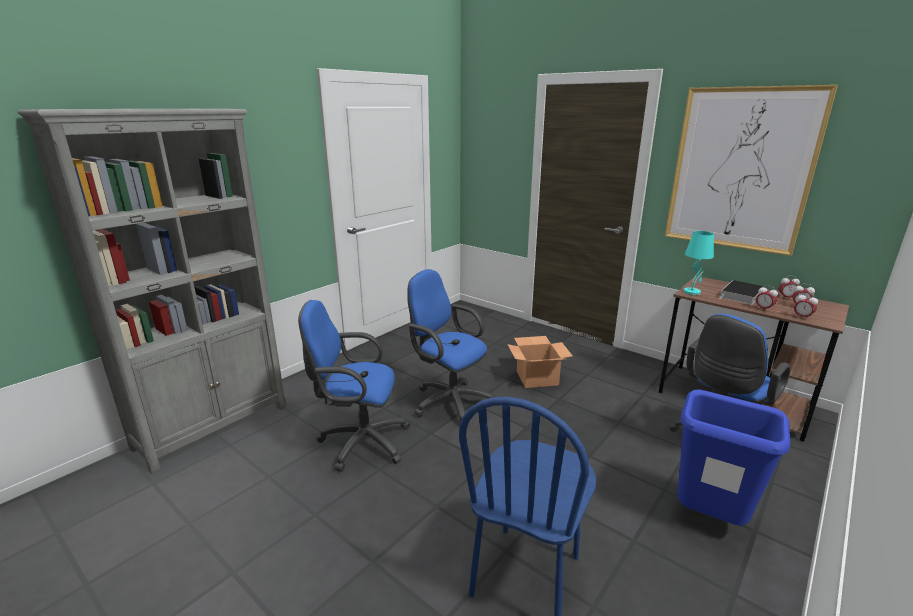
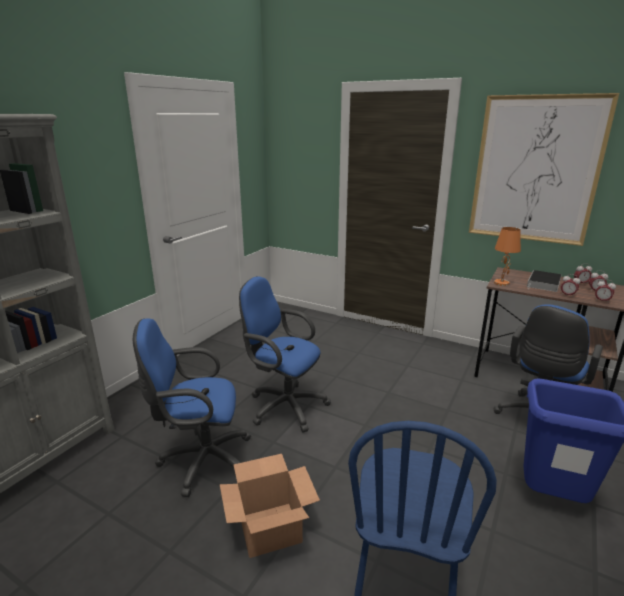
camera: 10 degrees left, 0 degrees up
cardboard box [507,336,572,388] -> cardboard box moved to [220,454,320,558]
turquoise table lamp [684,231,714,295] -> orange table lamp [494,227,521,286]

